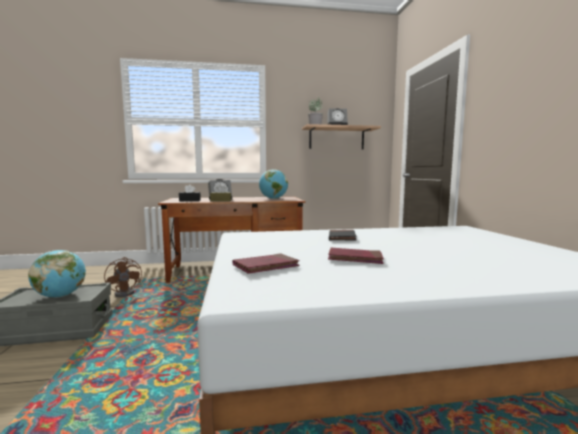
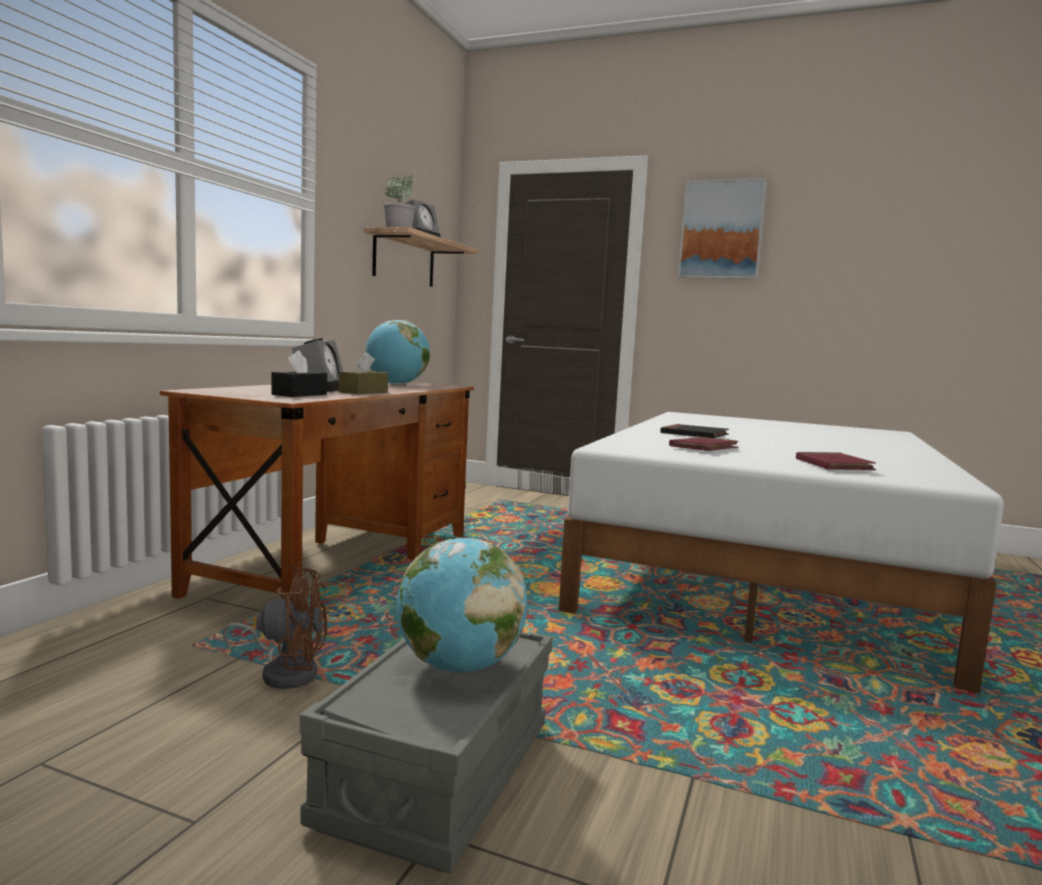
camera: 60 degrees left, 0 degrees up
red book [328,248,384,264] -> red book moved to [669,437,739,451]
none -> picture [678,178,767,279]

